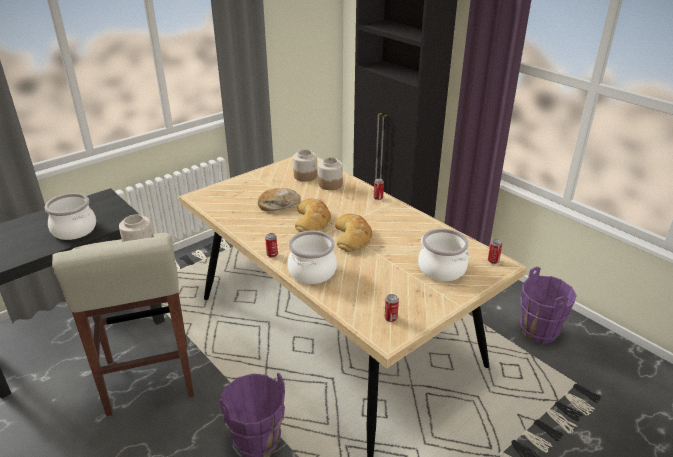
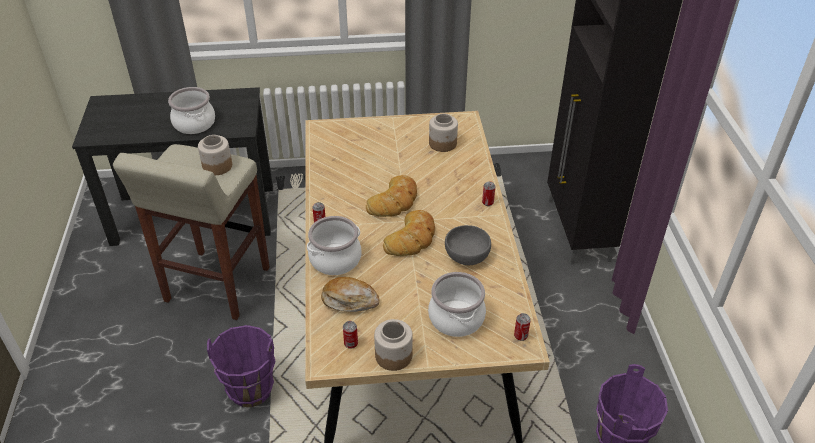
camera: 35 degrees right, 10 degrees up
bread [258,188,301,211] -> bread moved to [321,277,379,312]
jar [318,157,343,190] -> jar moved to [374,319,413,371]
none -> grey bowl [445,225,491,265]

